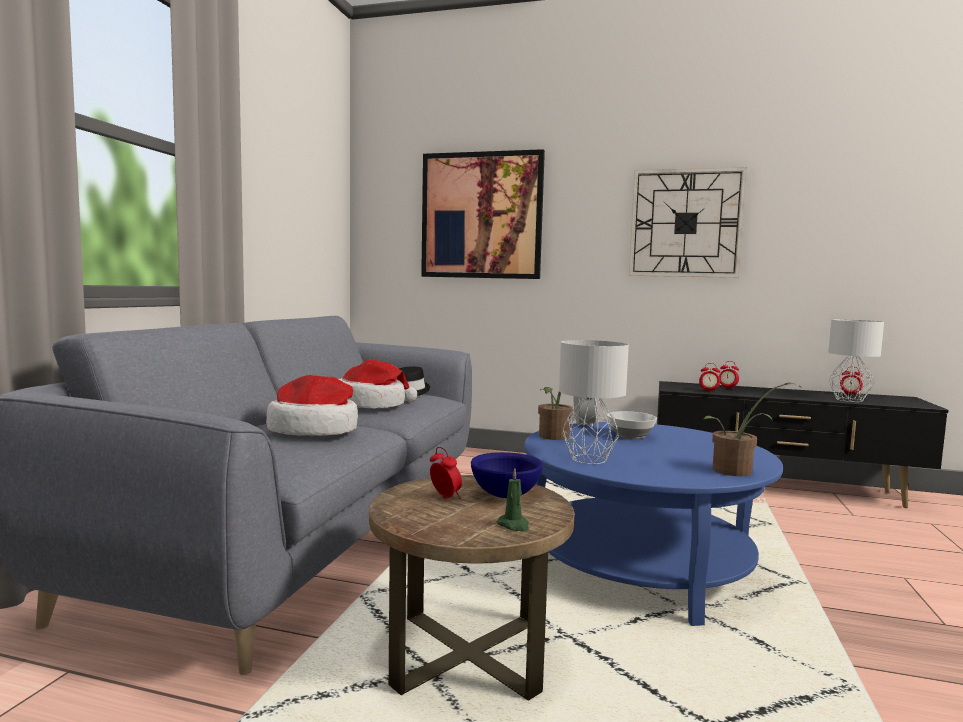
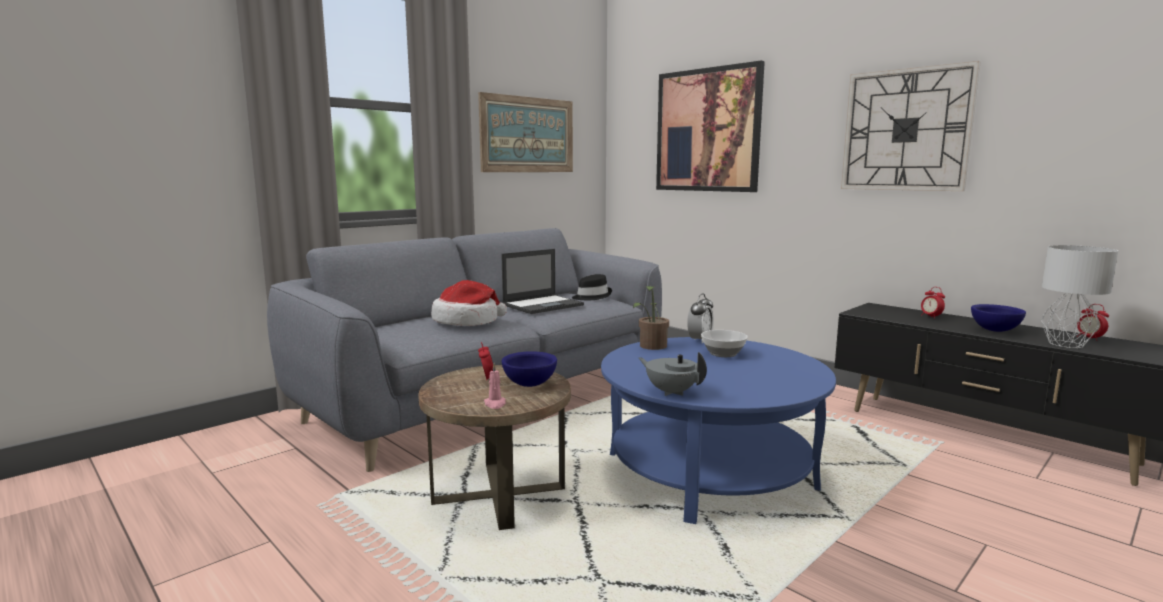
camera: 30 degrees right, 5 degrees up
hat [339,360,417,409] -> laptop [501,249,584,314]
green candle [497,468,529,532] -> pink candle [484,363,506,409]
grey table lamp [559,340,629,464] -> none
alarm clock [699,363,720,391] -> none
potted plant [703,382,799,476] -> none
none -> picture [478,92,573,172]
none -> grey teapot [639,352,707,396]
none -> blue bowl [971,304,1026,332]

